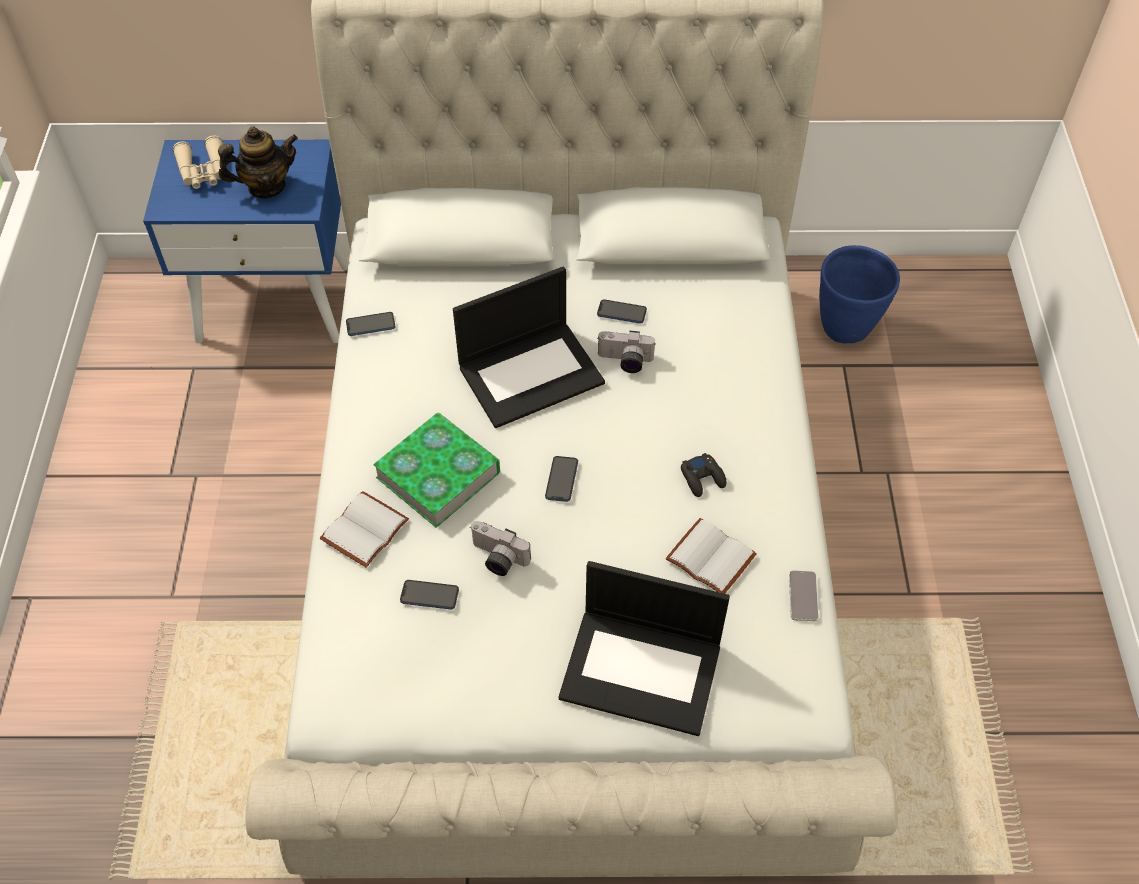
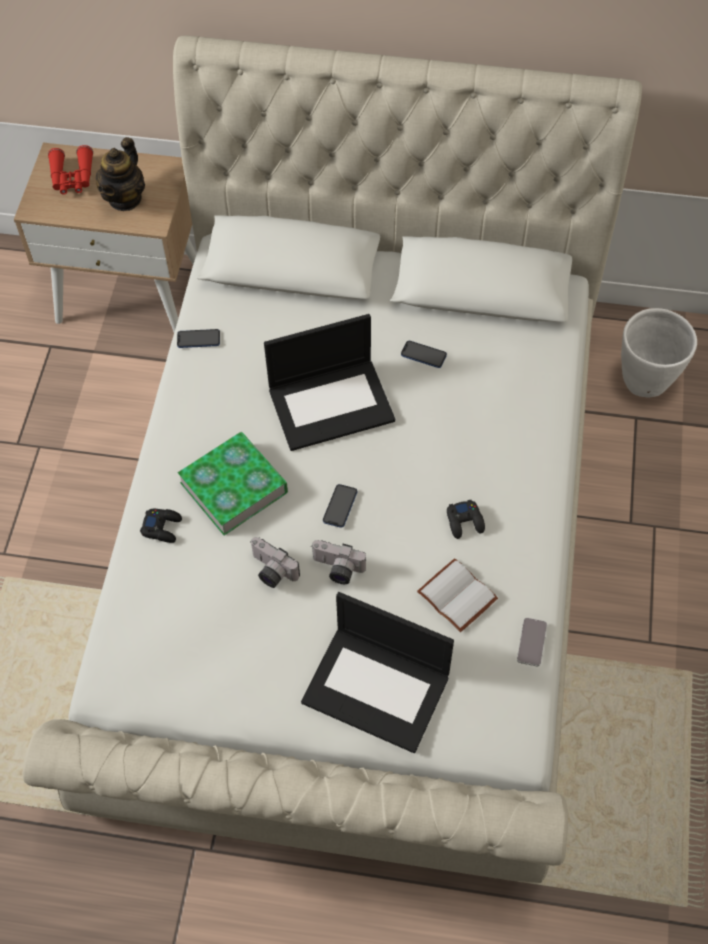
camera: 10 degrees right, 5 degrees up
blue nightstand [143,140,349,344] -> beige nightstand [14,143,197,332]
beige binoculars [173,136,224,189] -> red binoculars [48,145,93,195]
teapot [218,127,298,198] -> teapot turned 120 degrees clockwise [95,137,145,211]
white book [320,491,409,568] -> black game controller [140,509,182,543]
phone [400,580,459,610] -> none
camera [597,331,656,373] -> camera moved to [312,540,366,584]
blue planter [819,245,900,343] -> white planter [621,308,697,397]

